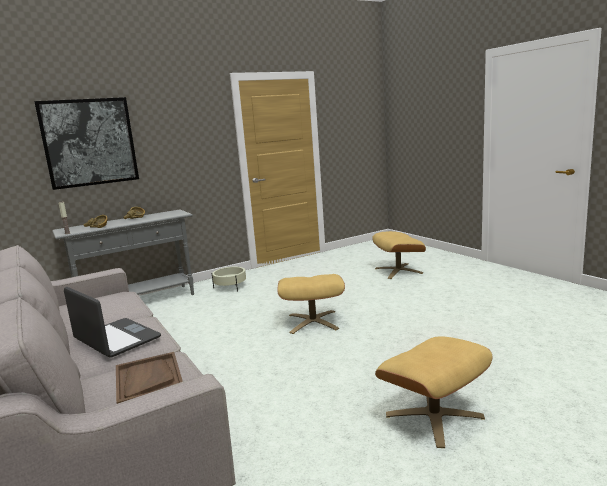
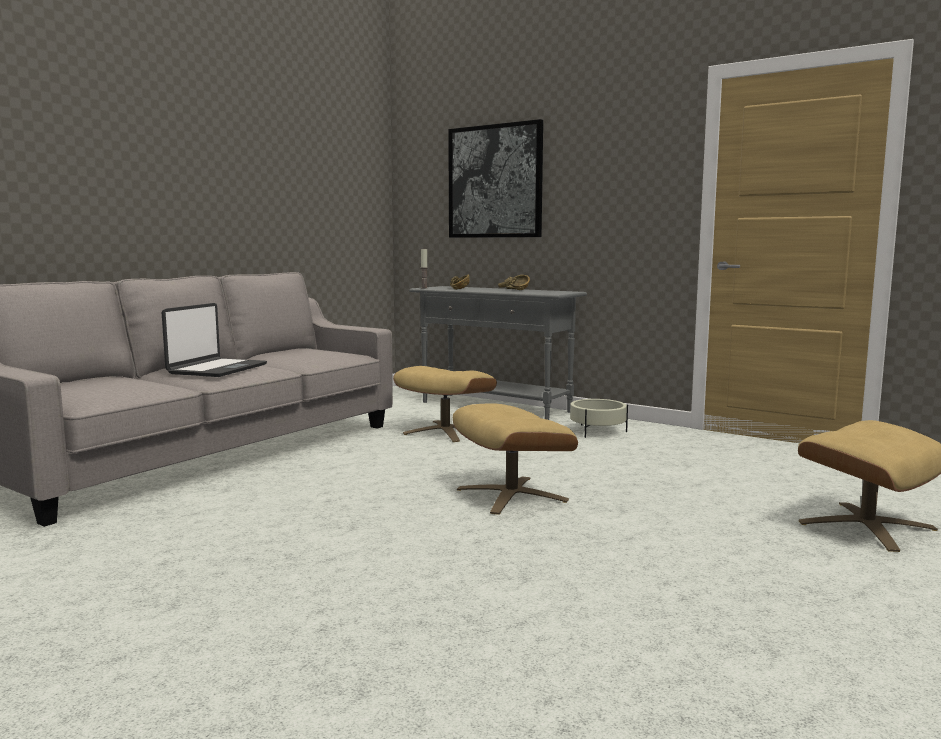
camera: 65 degrees right, 5 degrees down
brown tray [116,352,183,404] -> none
beige ottoman [375,336,492,448] -> beige ottoman moved to [393,366,497,442]

